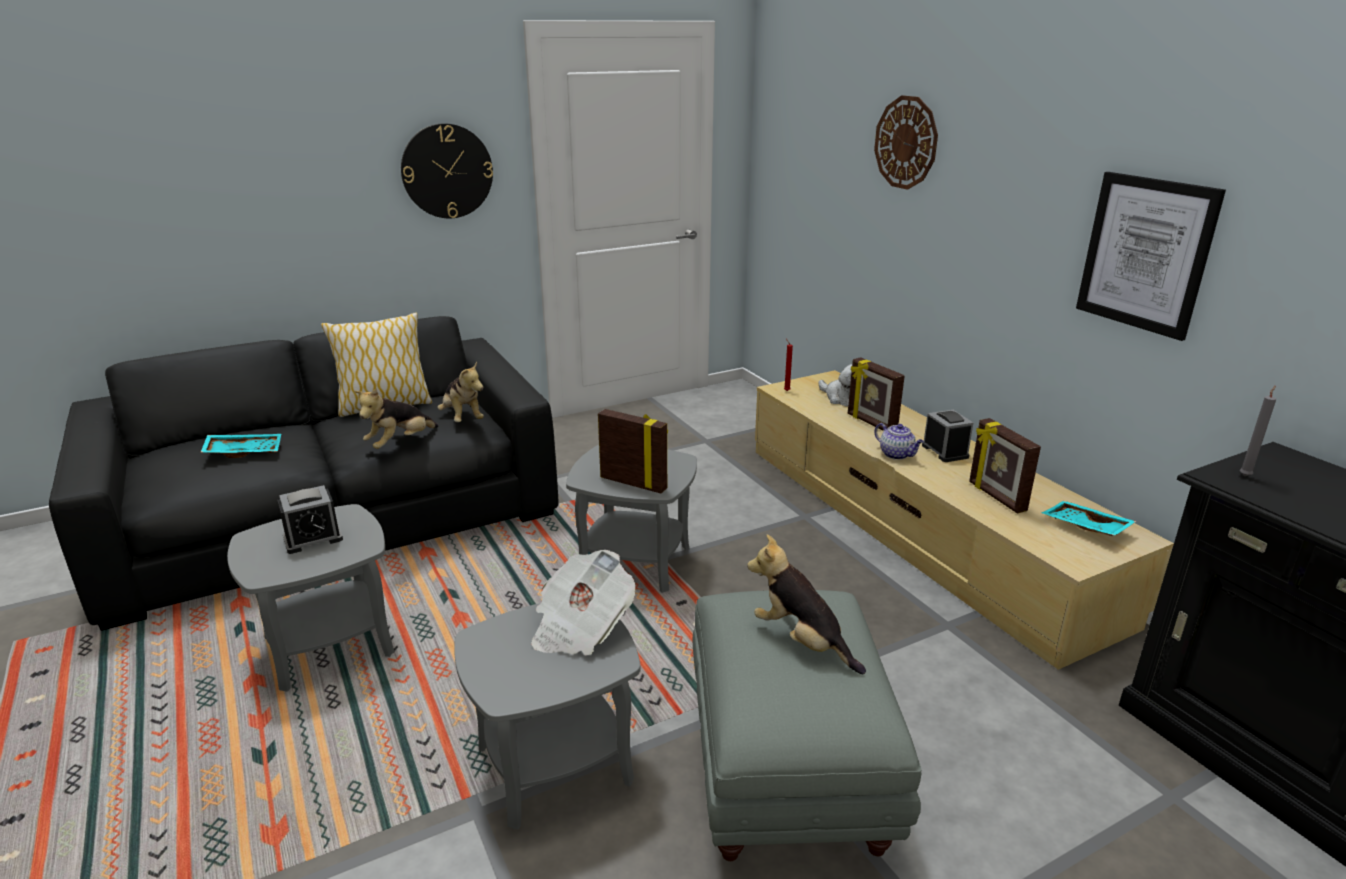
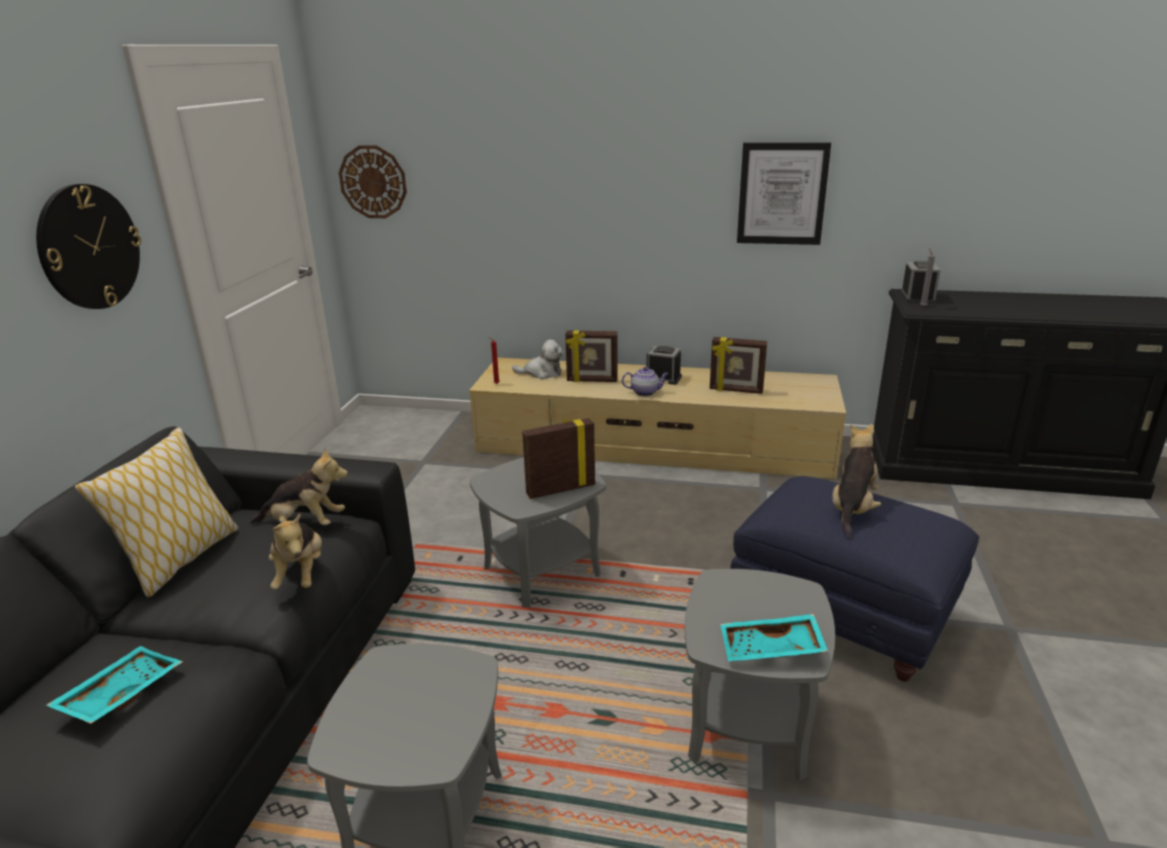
camera: 50 degrees left, 0 degrees up
alarm clock [277,485,343,554] -> alarm clock moved to [901,261,941,304]
newspaper [531,550,635,656] -> none
grey ottoman [693,590,921,861] -> blue ottoman [730,476,979,682]
plush toy [747,534,866,674] -> plush toy turned 120 degrees clockwise [832,424,881,539]
wall clock [874,95,938,190] -> wall clock moved to [339,145,407,218]
turquoise tray [1041,501,1137,536] -> turquoise tray moved to [720,614,828,661]

